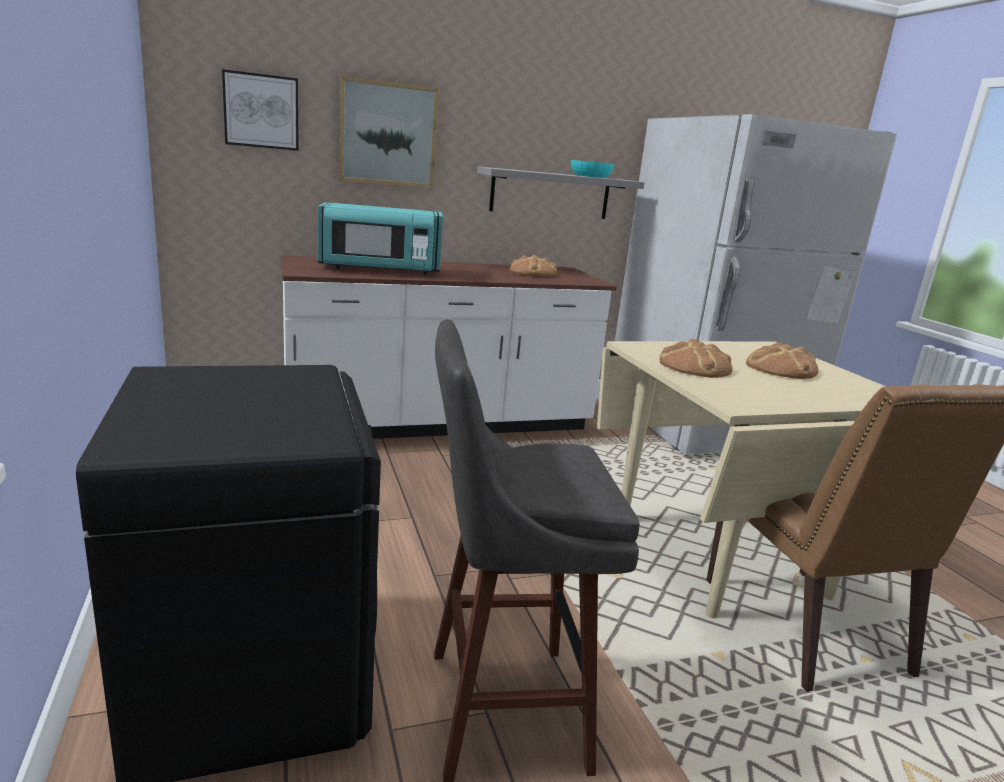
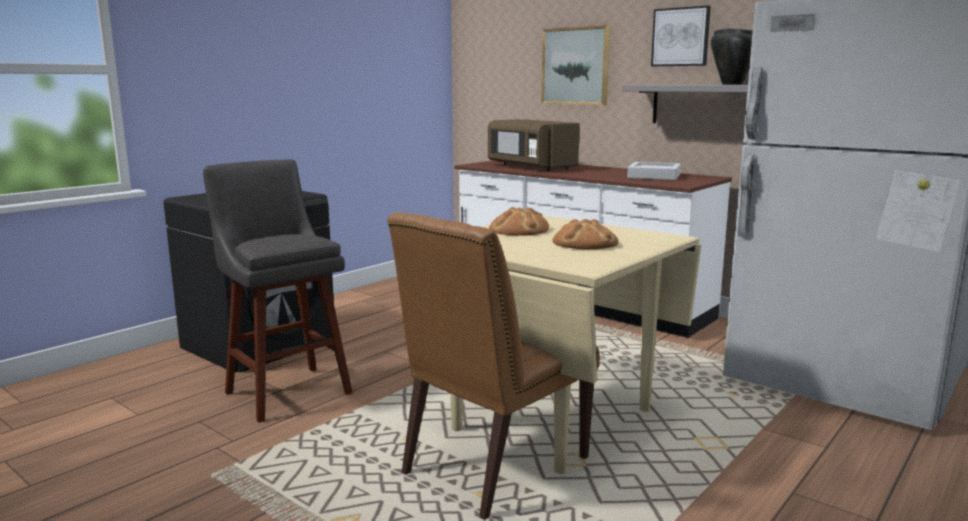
camera: 60 degrees right, 5 degrees down
picture [222,69,299,151] -> picture moved to [651,5,711,66]
turquoise microwave [318,202,443,275] -> brown microwave [488,119,580,171]
bread [510,255,558,277] -> grey tray [627,162,681,180]
turquoise bowl [571,160,615,178] -> black cooking pot [711,28,752,85]

